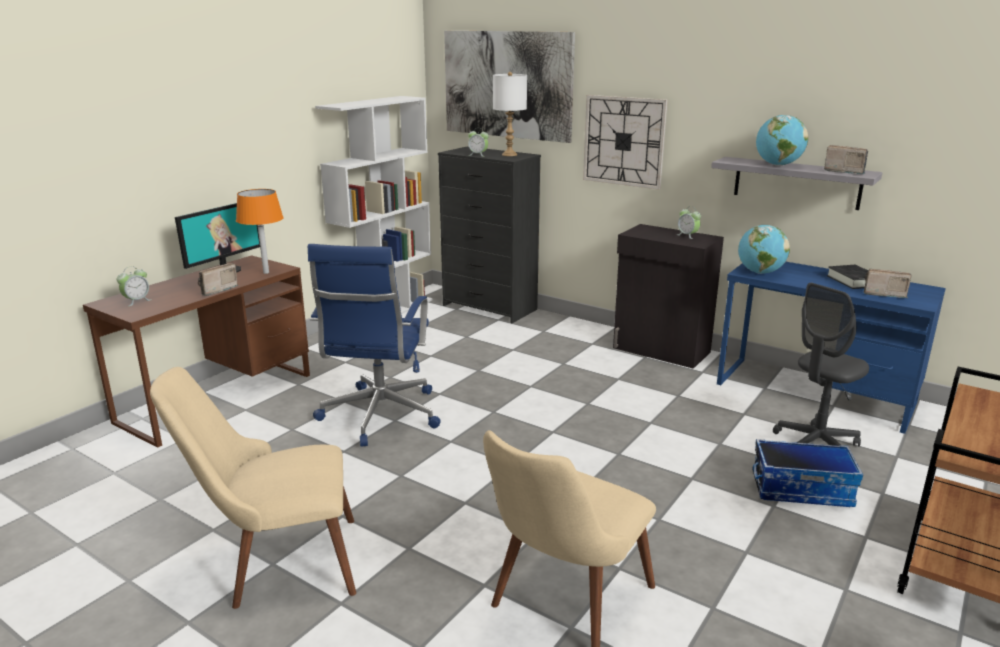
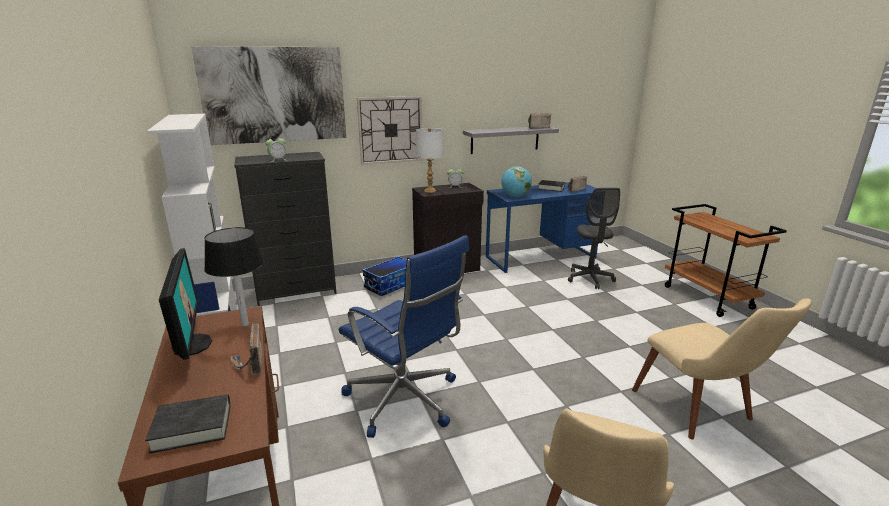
camera: 55 degrees left, 0 degrees up
alarm clock [116,266,152,306] -> black book [145,394,231,453]
orange table lamp [236,189,284,274] -> black table lamp [204,227,264,327]
white table lamp [493,72,527,156] -> white table lamp moved to [416,127,443,193]
storage box [752,439,863,507] -> storage box moved to [362,256,407,296]
globe [756,115,808,166] -> none

